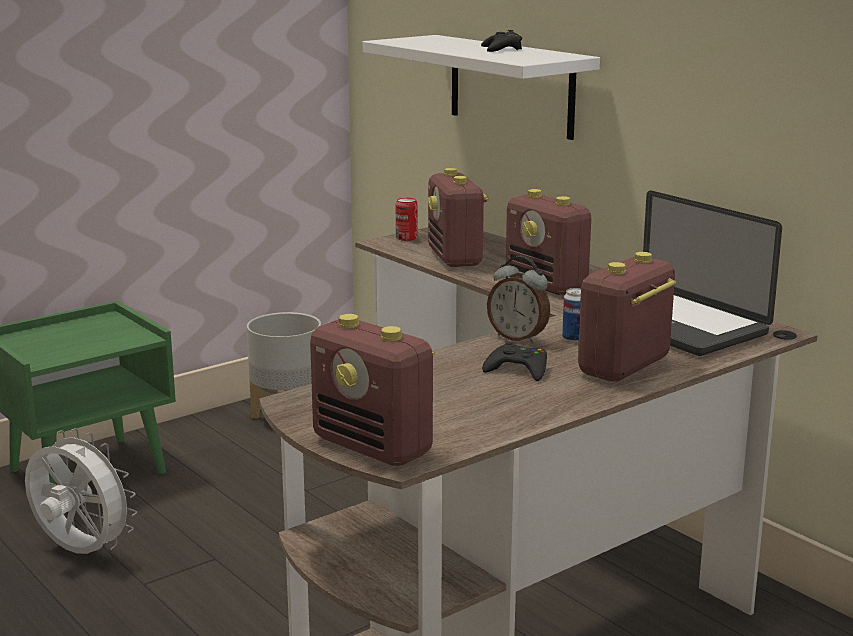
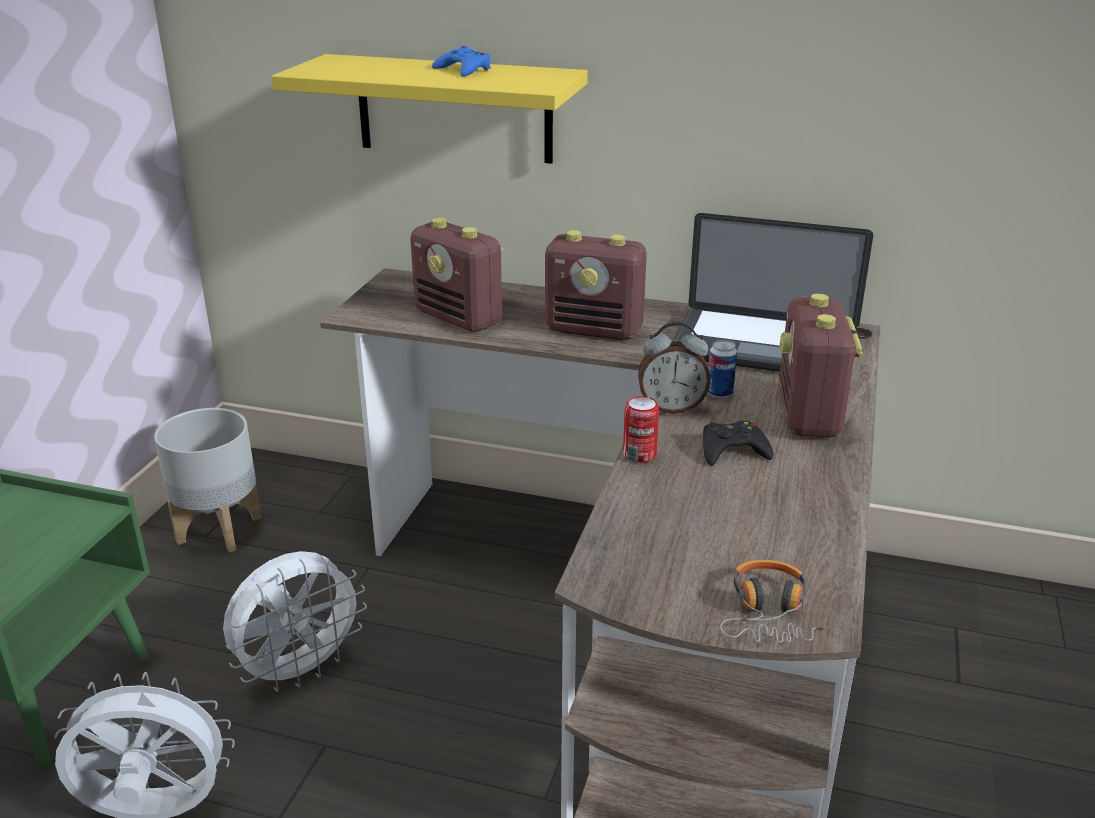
camera: 35 degrees left, 10 degrees up
radio [310,314,435,466] -> headphones [720,560,830,643]
white shelf [363,35,600,140] -> yellow shelf [271,54,588,164]
can [396,198,418,241] -> can moved to [623,396,659,463]
black game controller [481,30,522,52] -> blue game controller [432,45,491,77]
none -> white fan [223,551,367,692]

